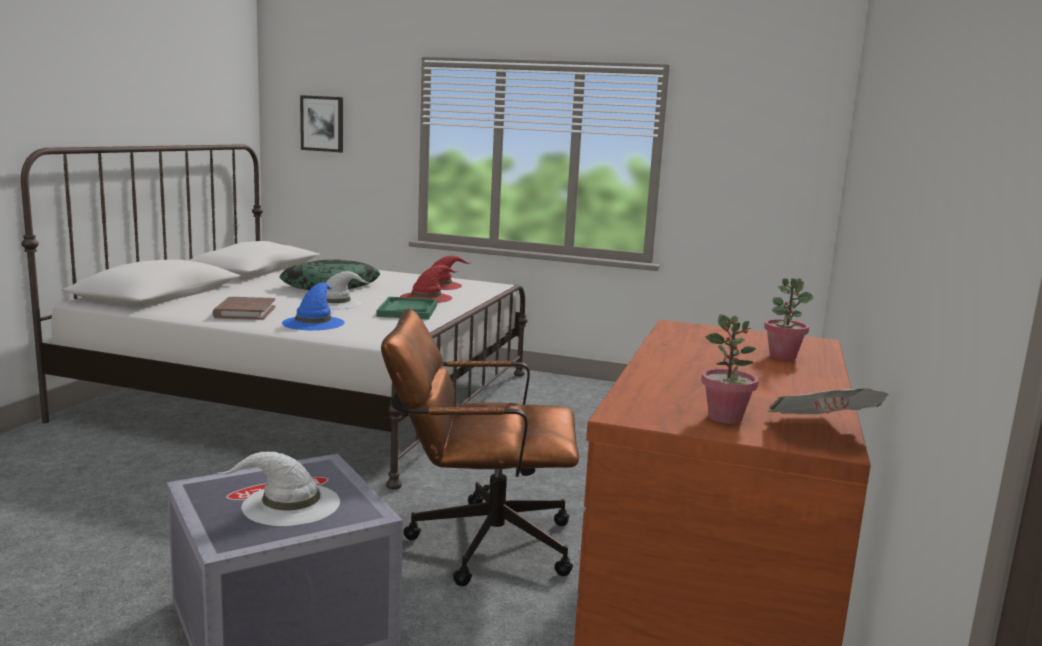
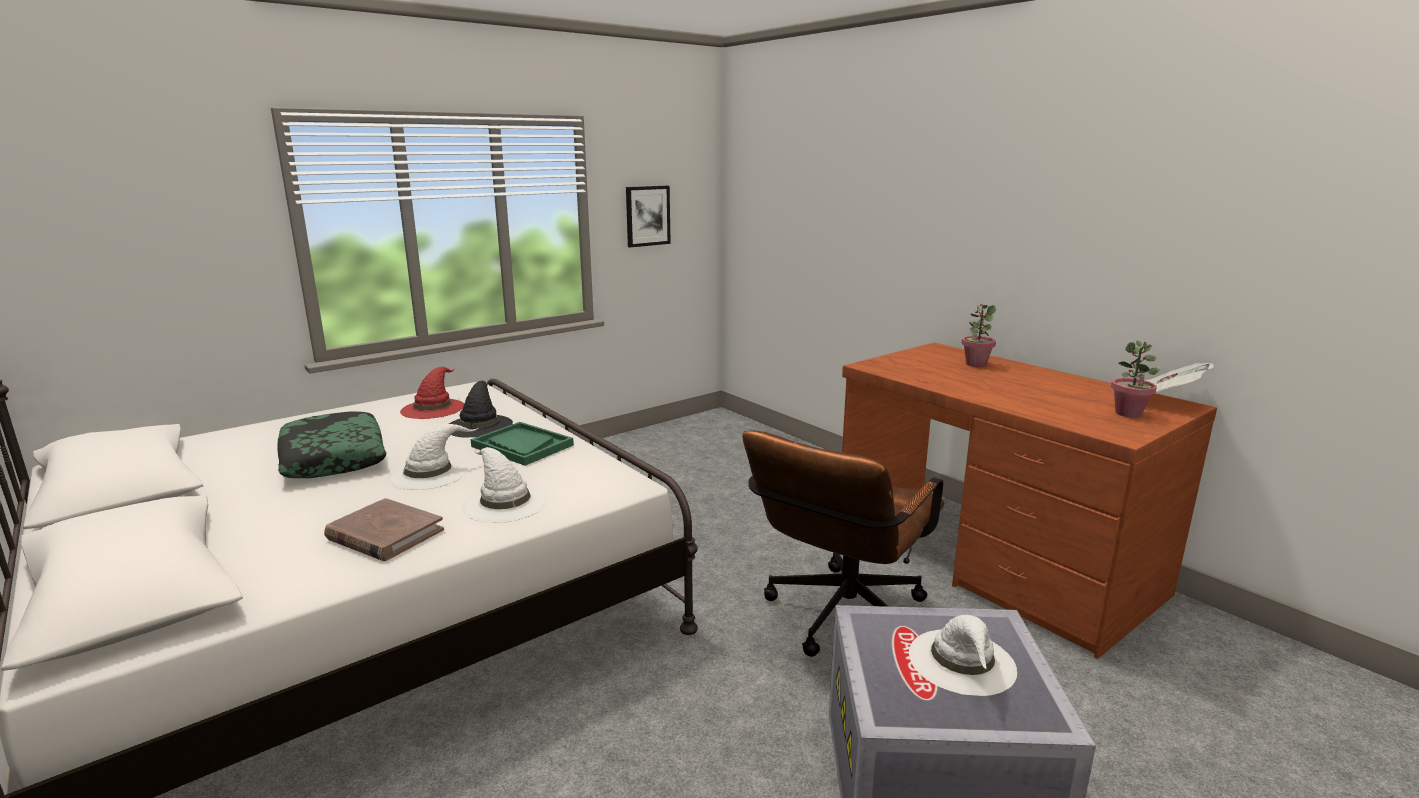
camera: 55 degrees left, 5 degrees up
blue hat [282,282,345,330] -> white hat [462,447,548,523]
picture [300,95,343,152] -> picture moved to [626,186,671,247]
red hat [400,265,458,303] -> black hat [449,381,513,438]

